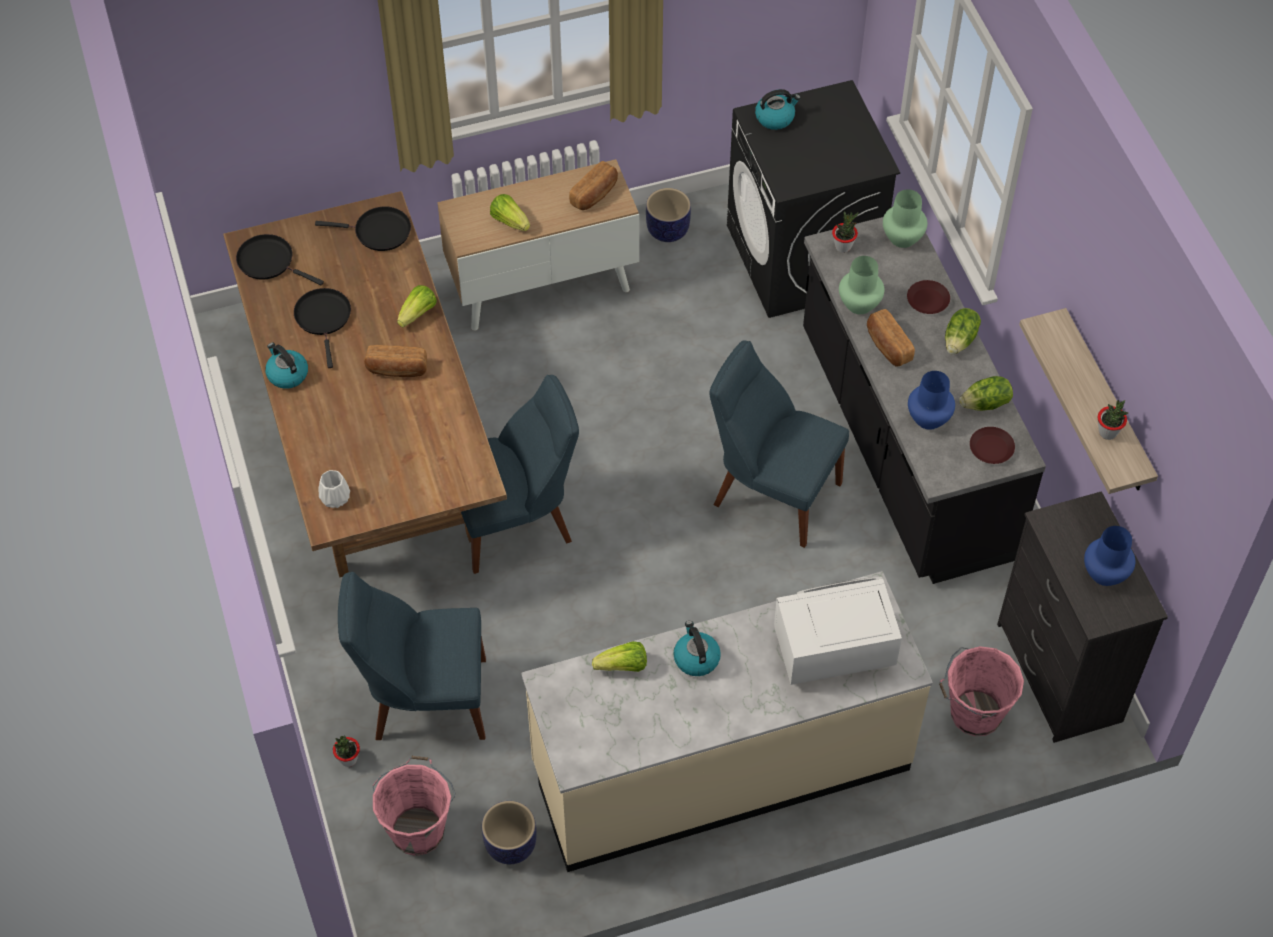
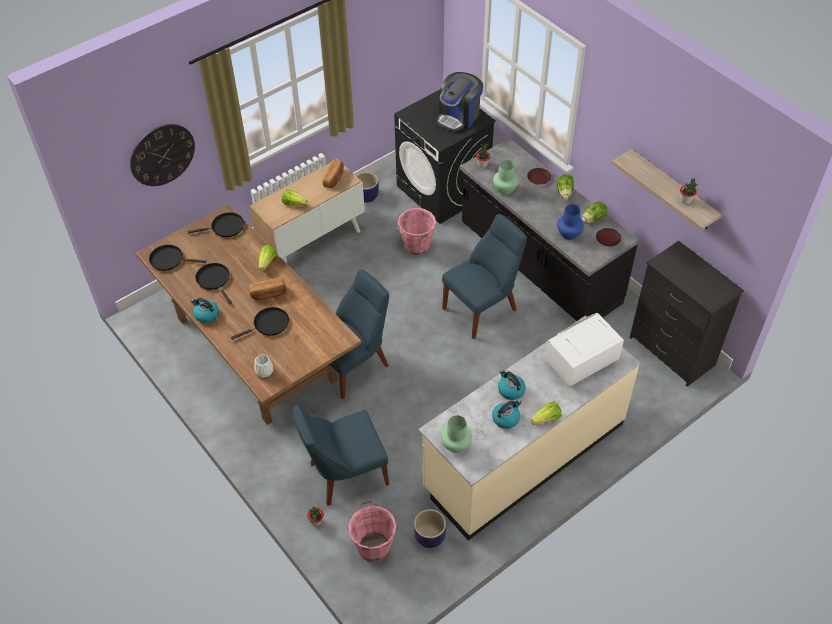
camera: 20 degrees left, 5 degrees down
lettuce [592,641,647,672] -> lettuce moved to [531,402,561,425]
blue chair [709,340,849,548] -> blue chair turned 135 degrees clockwise [442,214,527,339]
kettle [755,89,801,130] -> kettle moved to [492,400,521,429]
bread [867,309,915,367] -> none
green vase [883,189,927,248] -> green vase moved to [441,415,472,453]
pink bucket [939,646,1024,736] -> pink bucket moved to [396,208,436,256]
blue vase [1084,526,1135,586] -> none
none -> wall clock [130,124,195,186]
none -> black frying pan [231,307,289,340]
none -> coffee machine [437,72,483,132]

